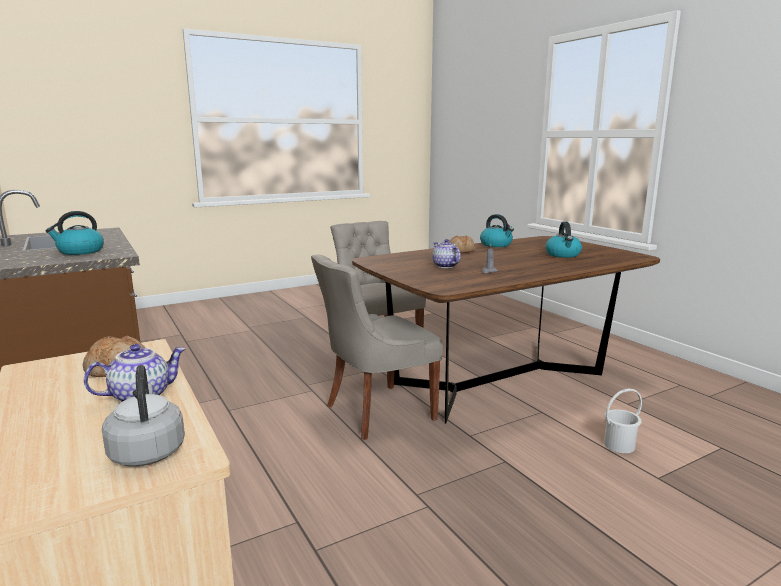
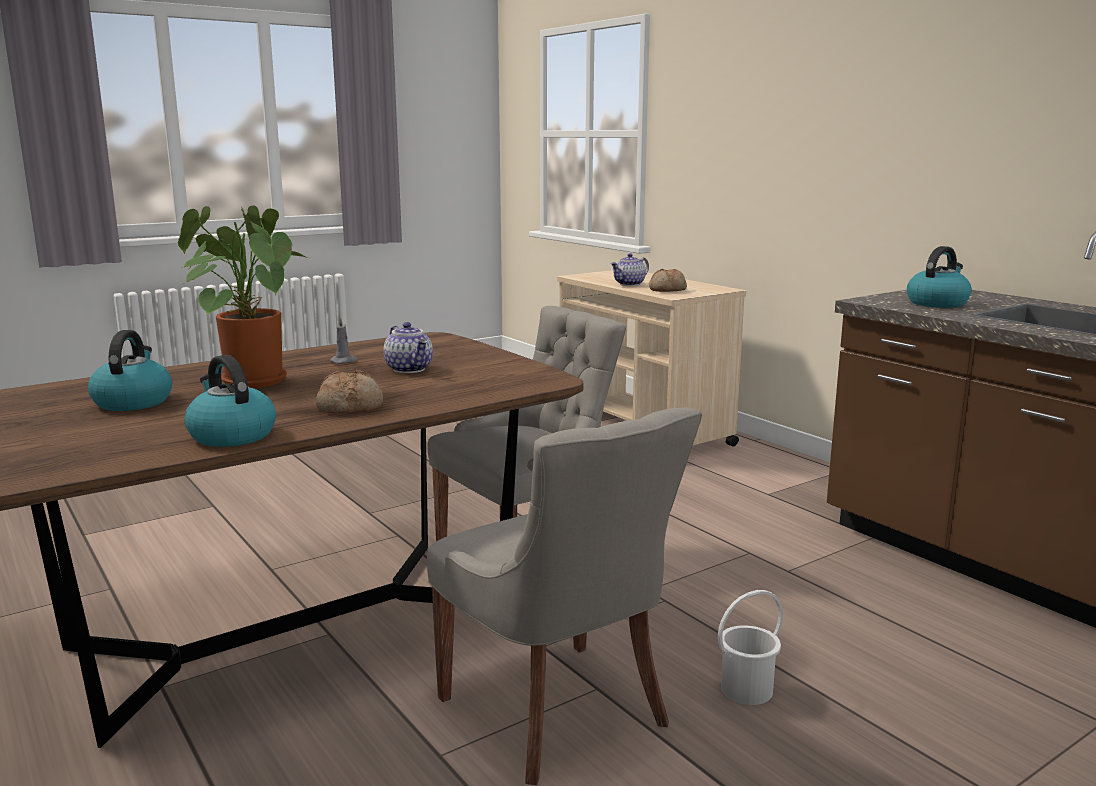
camera: 175 degrees right, 0 degrees up
grey kettle [102,365,185,467] -> none
white bucket [604,388,642,453] -> white bucket moved to [718,590,783,705]
none -> potted plant [178,205,311,388]

